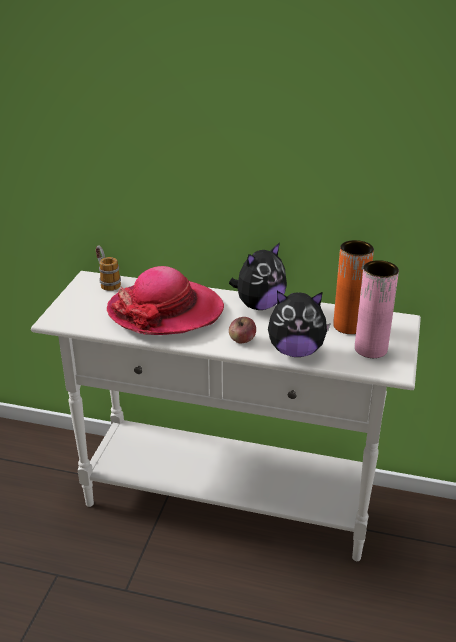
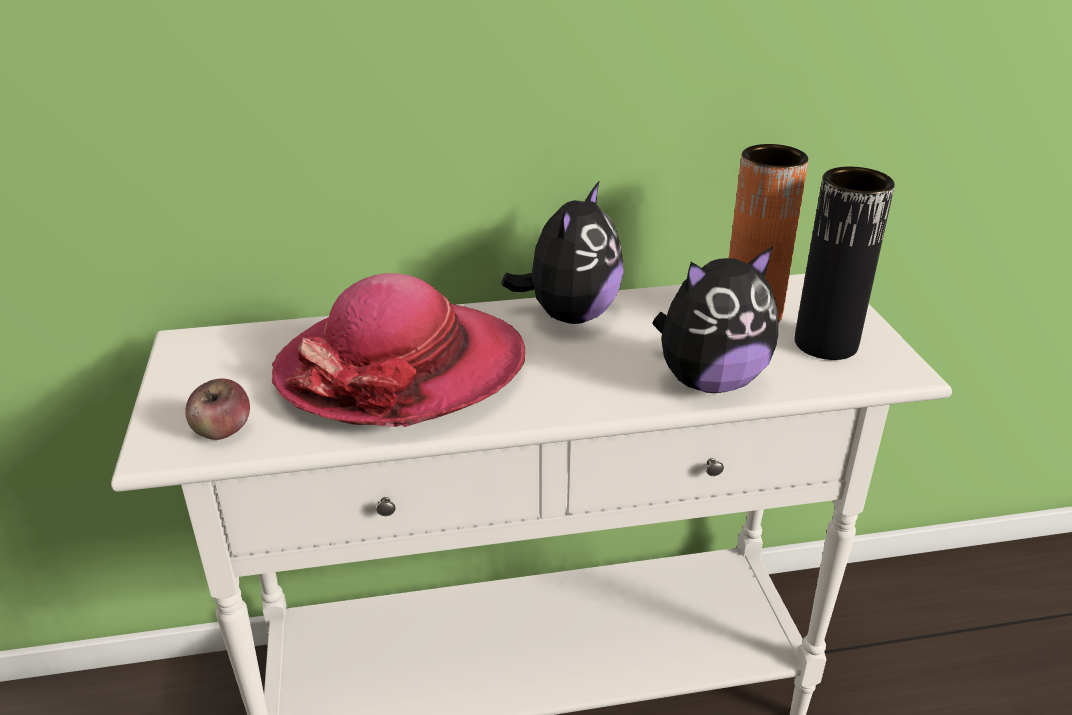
camera: 25 degrees left, 0 degrees up
mug [95,245,121,291] -> none
apple [229,317,256,343] -> apple moved to [185,378,250,440]
pink vase [355,260,399,358] -> black vase [795,167,895,360]

